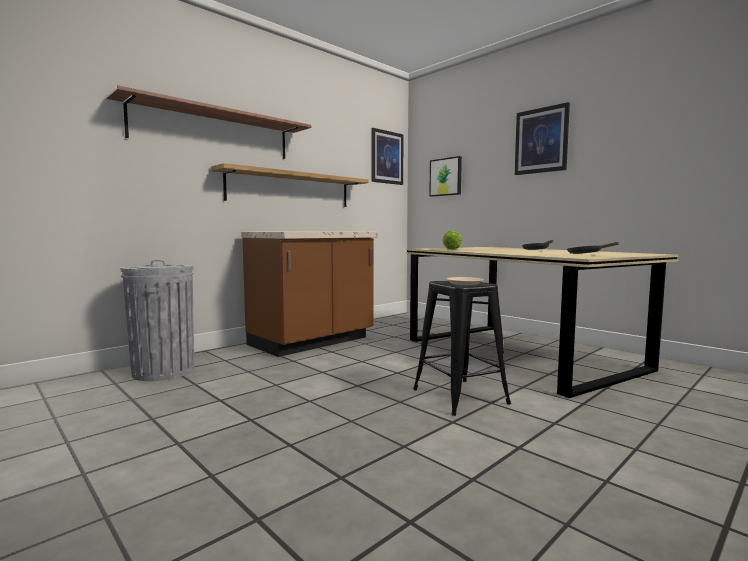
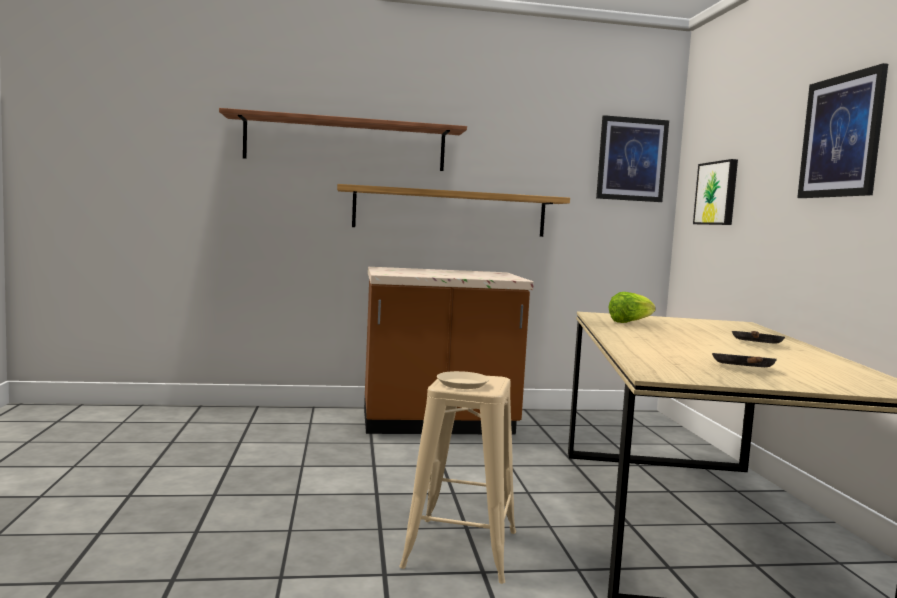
camera: 35 degrees right, 0 degrees up
grey trash can [120,260,194,381] -> none
black stool [413,281,511,416] -> beige stool [399,376,516,584]

